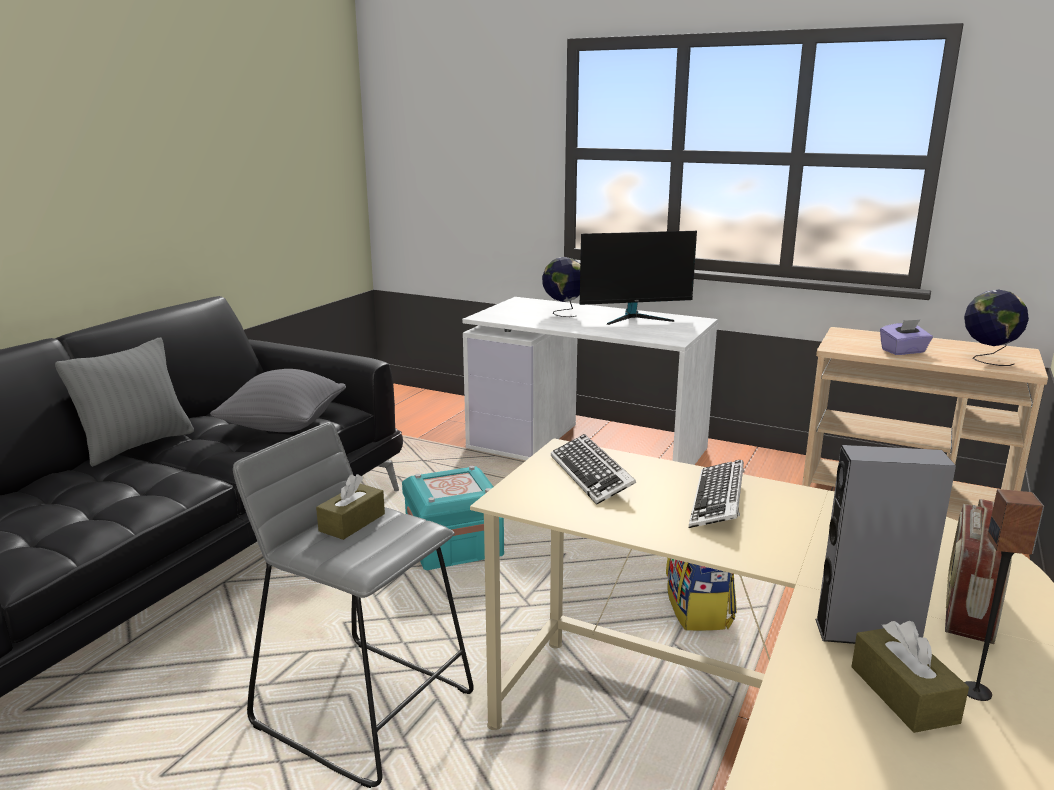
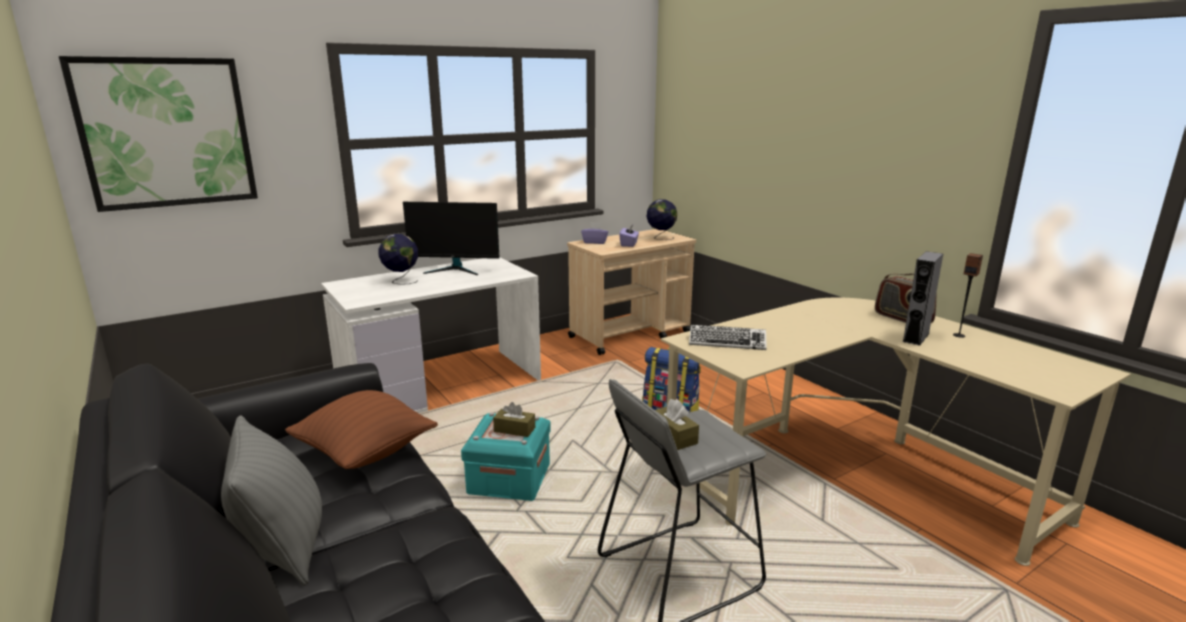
camera: 60 degrees left, 0 degrees up
grey pillow [210,369,346,432] -> brown pillow [285,390,438,469]
monitor [580,231,697,325] -> monitor turned 75 degrees clockwise [403,202,499,275]
keyboard [689,460,744,528] -> none
brown tissue box [851,621,969,733] -> brown tissue box moved to [493,402,535,437]
none -> picture [59,56,258,212]
none -> purple tissue box [581,222,609,244]

